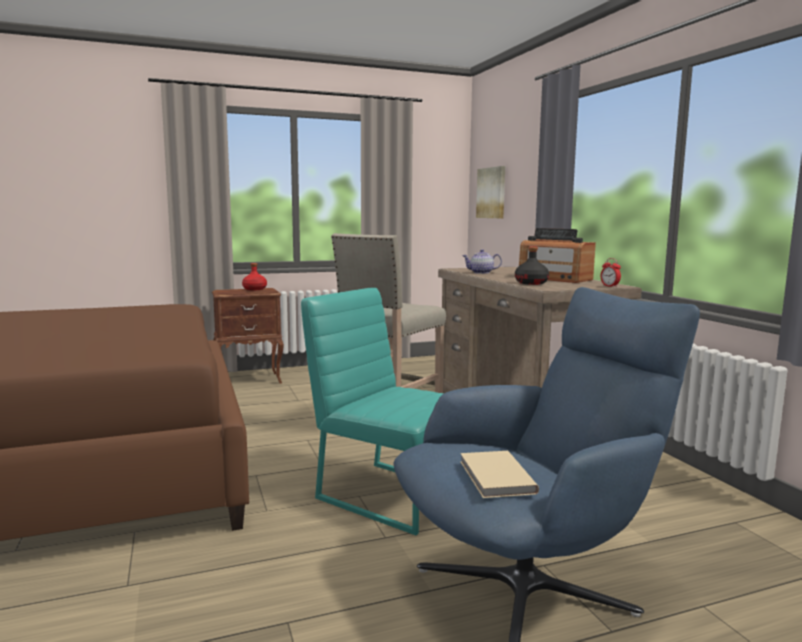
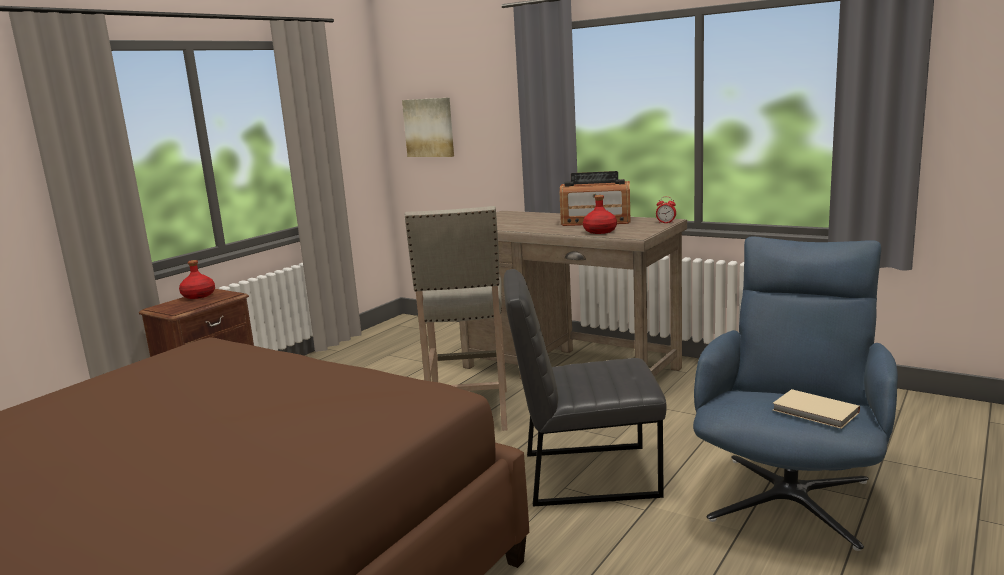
camera: 35 degrees left, 5 degrees up
turquoise chair [301,288,444,535] -> grey chair [503,269,667,507]
teapot [462,249,502,274] -> none
black bottle [515,247,549,285] -> red bottle [583,195,617,234]

